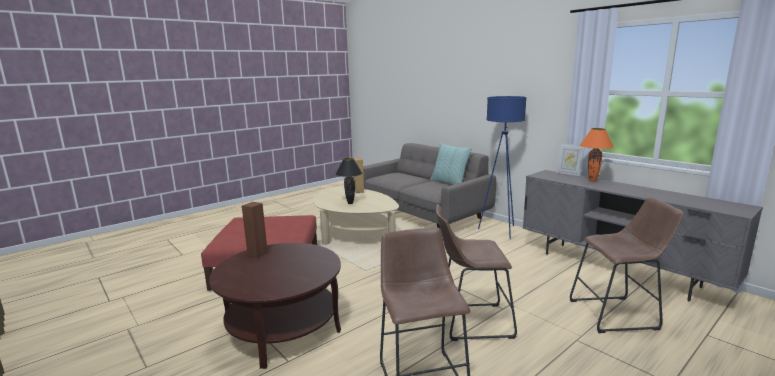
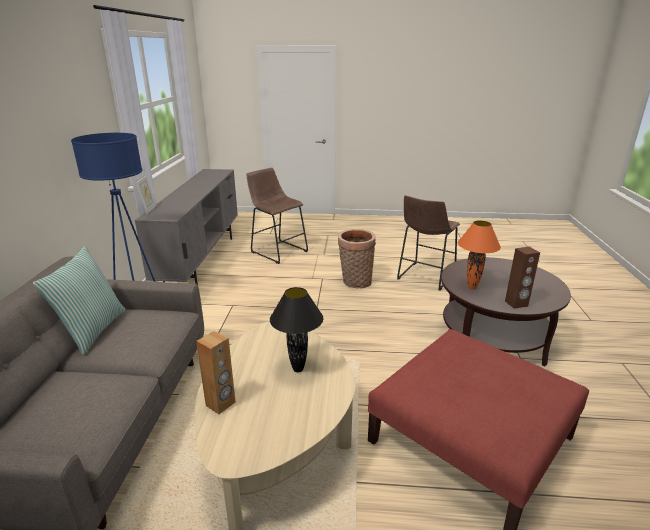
camera: 135 degrees left, 10 degrees up
brown stool [436,204,517,341] -> basket [338,229,376,288]
orange table lamp [580,128,614,182] -> orange table lamp moved to [458,220,501,290]

